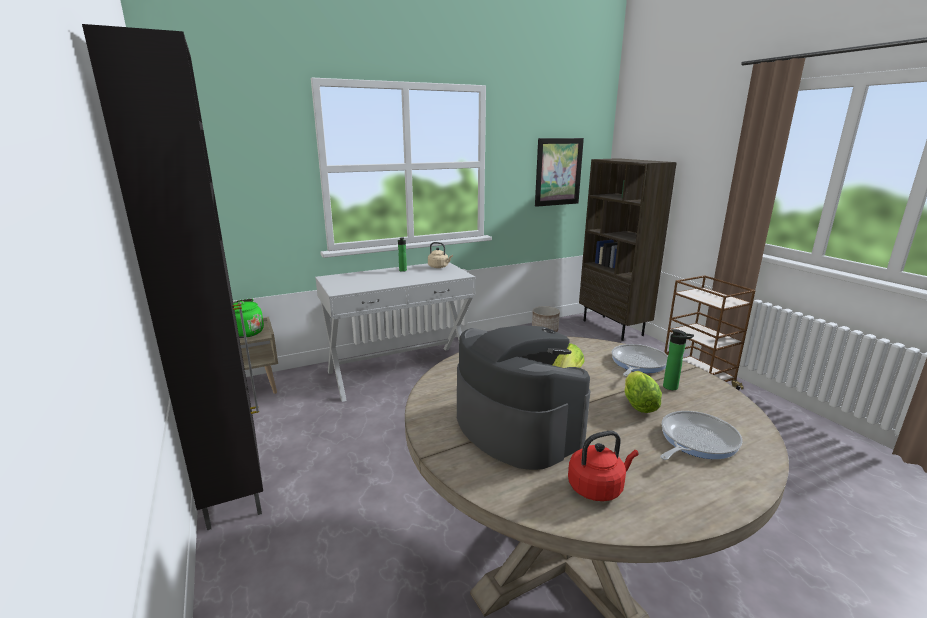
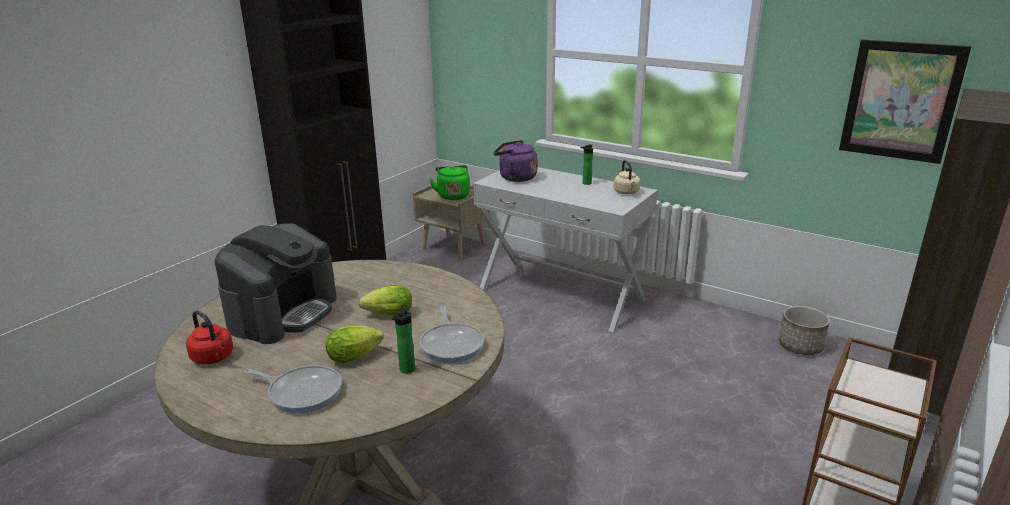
camera: 60 degrees right, 5 degrees up
frying pan [612,344,668,377] -> frying pan turned 75 degrees clockwise [420,306,484,363]
none -> purple kettle [493,140,537,182]

